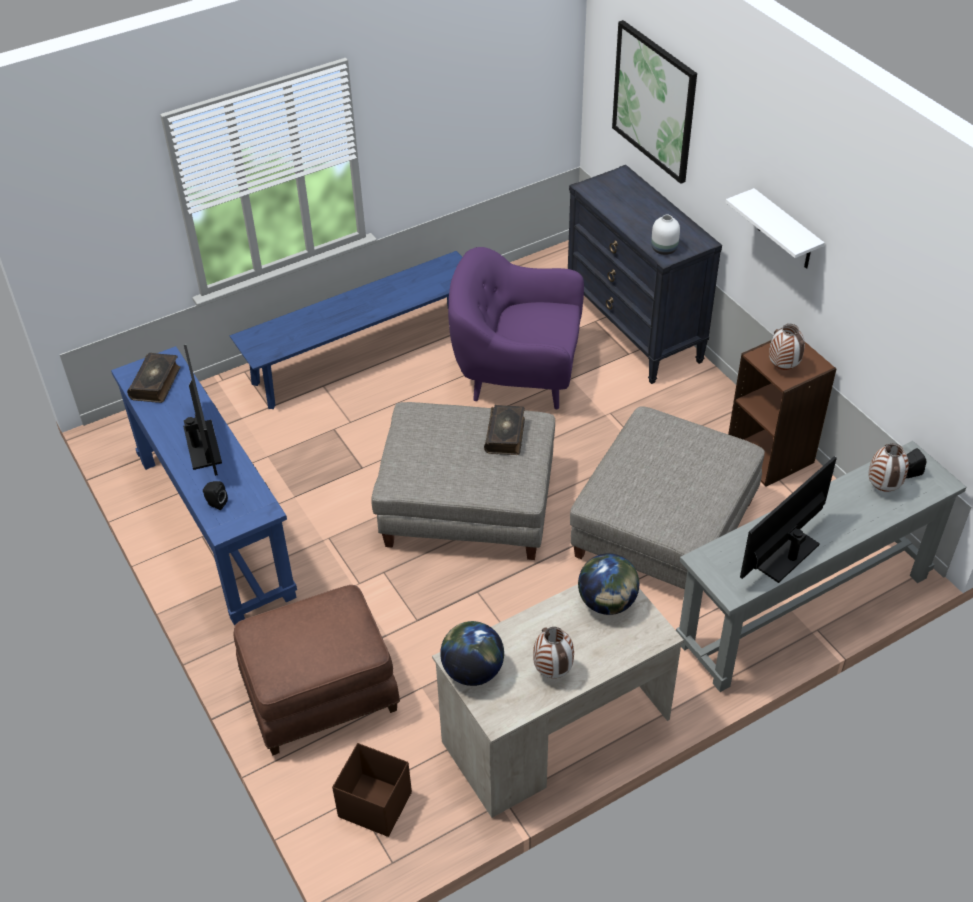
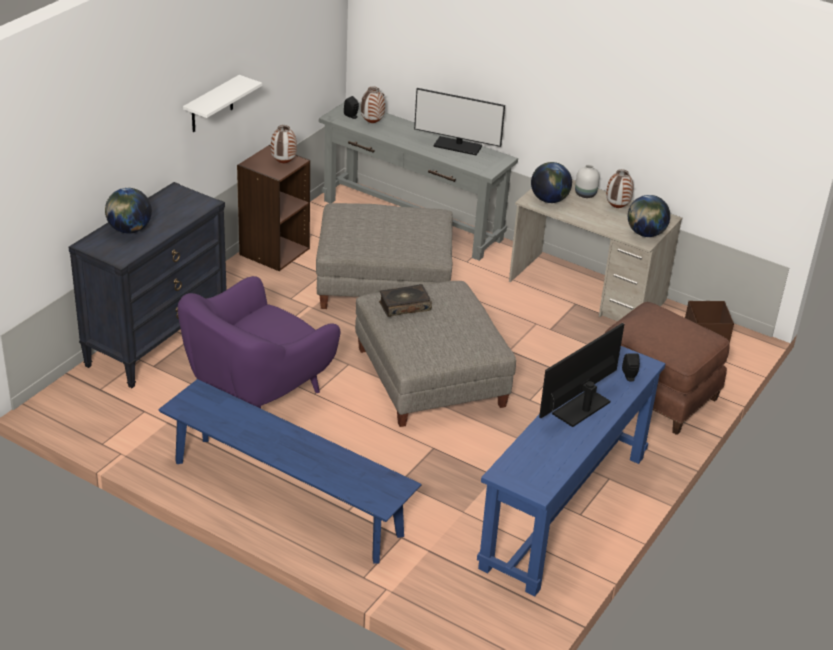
camera: 120 degrees left, 10 degrees down
book [127,353,180,403] -> none
purple armchair [448,247,584,409] -> purple armchair turned 60 degrees clockwise [178,276,341,409]
picture [612,20,697,184] -> none
white vase [651,215,680,255] -> white vase moved to [575,164,599,198]
none -> globe [105,188,152,233]

